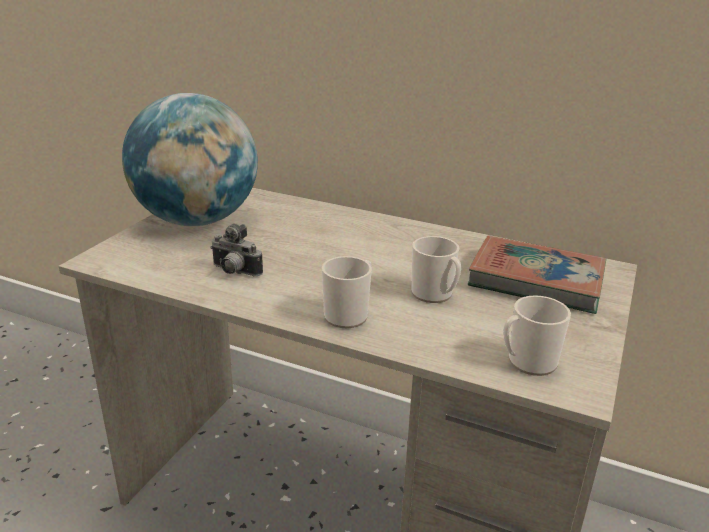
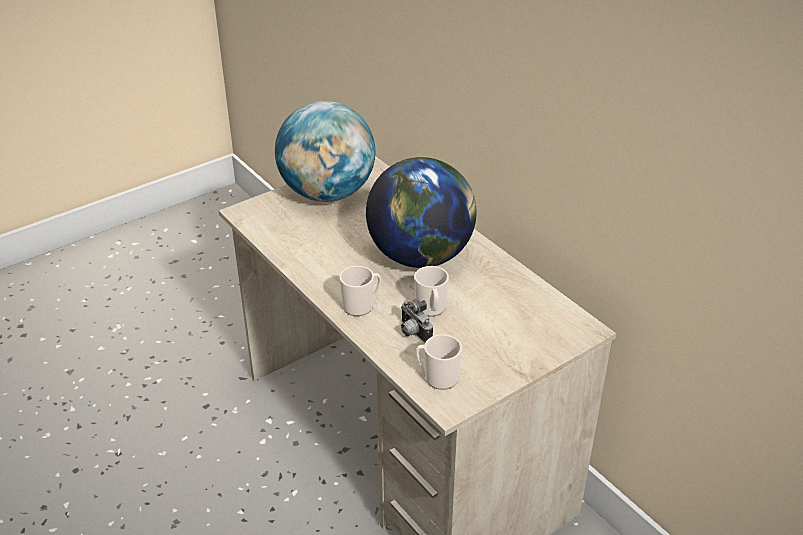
camera: 30 degrees right, 10 degrees up
camera [210,224,263,276] -> camera moved to [401,299,433,343]
book [468,235,607,314] -> none
none -> globe [366,157,476,268]

